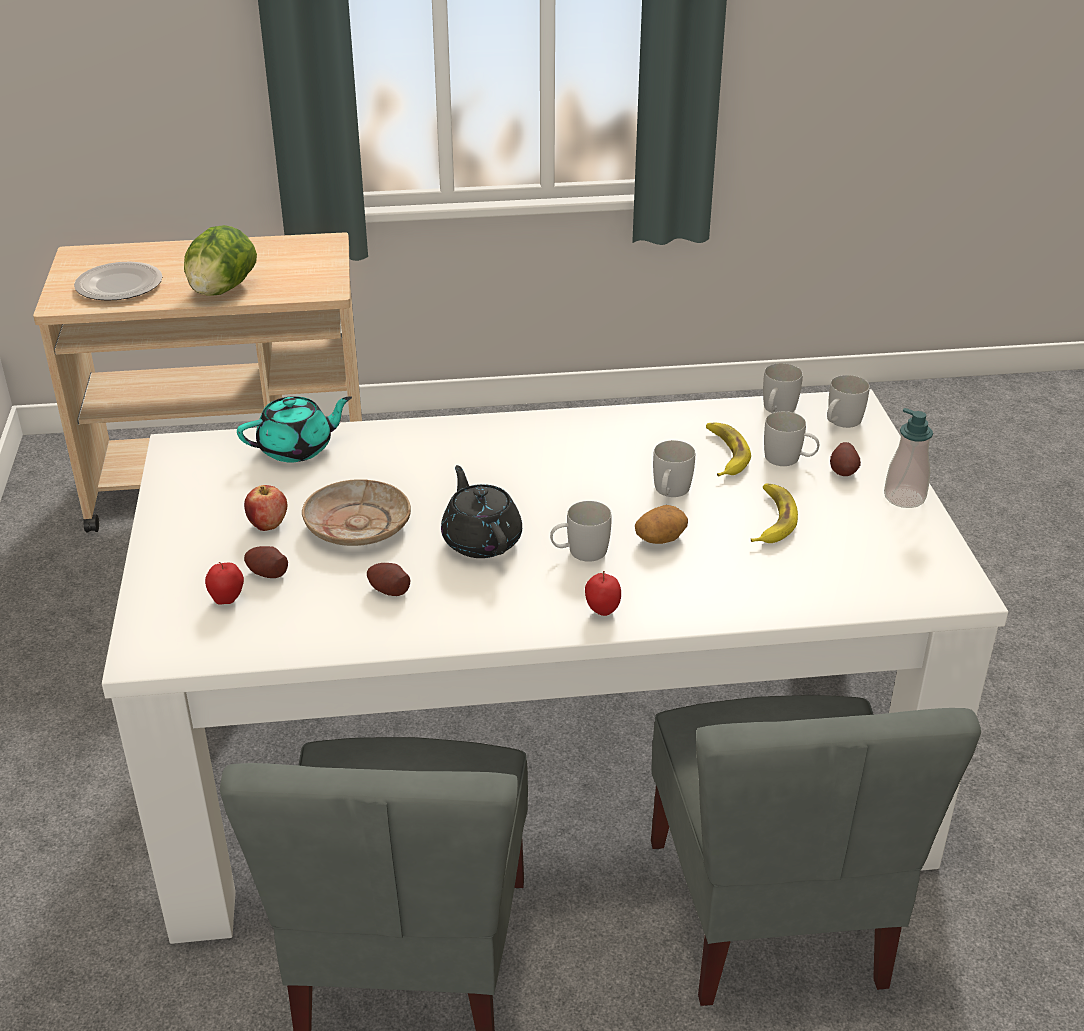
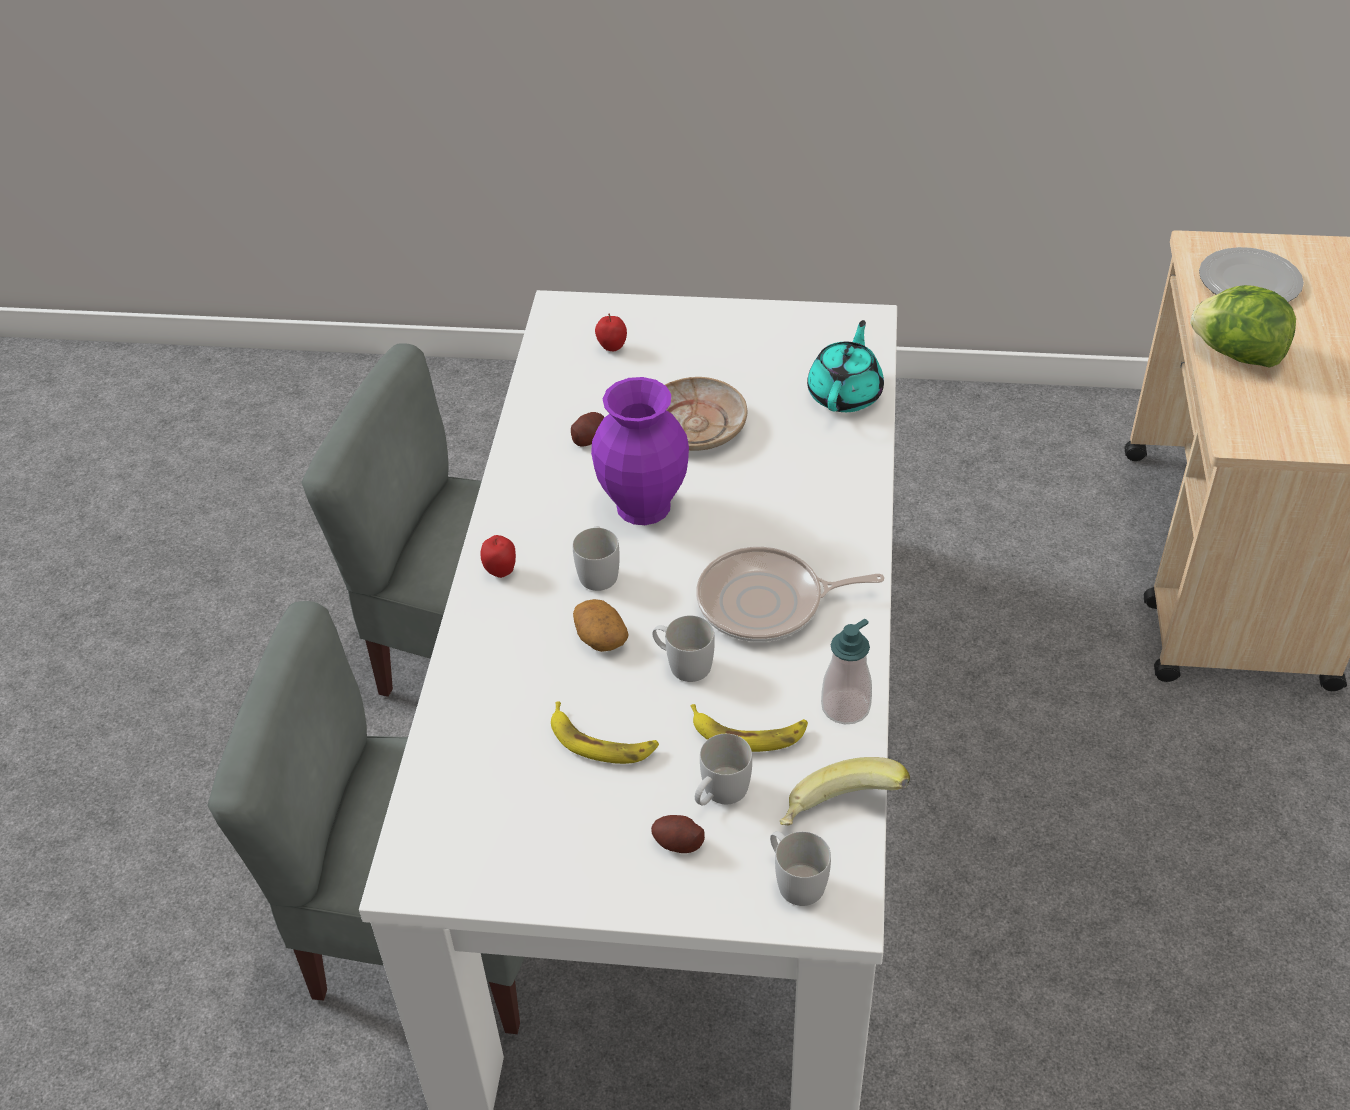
camera: 105 degrees right, 10 degrees up
turquoise teapot [237,396,352,462] -> turquoise teapot turned 150 degrees counterclockwise [807,320,884,412]
apple [244,485,287,531] -> none
potato [244,546,288,578] -> none
black teapot [441,465,522,558] -> purple vase [591,377,689,525]
white mug [763,363,803,413] -> banana [780,757,910,826]
soap dispenser [884,408,933,508] -> soap dispenser moved to [821,619,872,724]
none -> frying pan [696,546,885,642]

